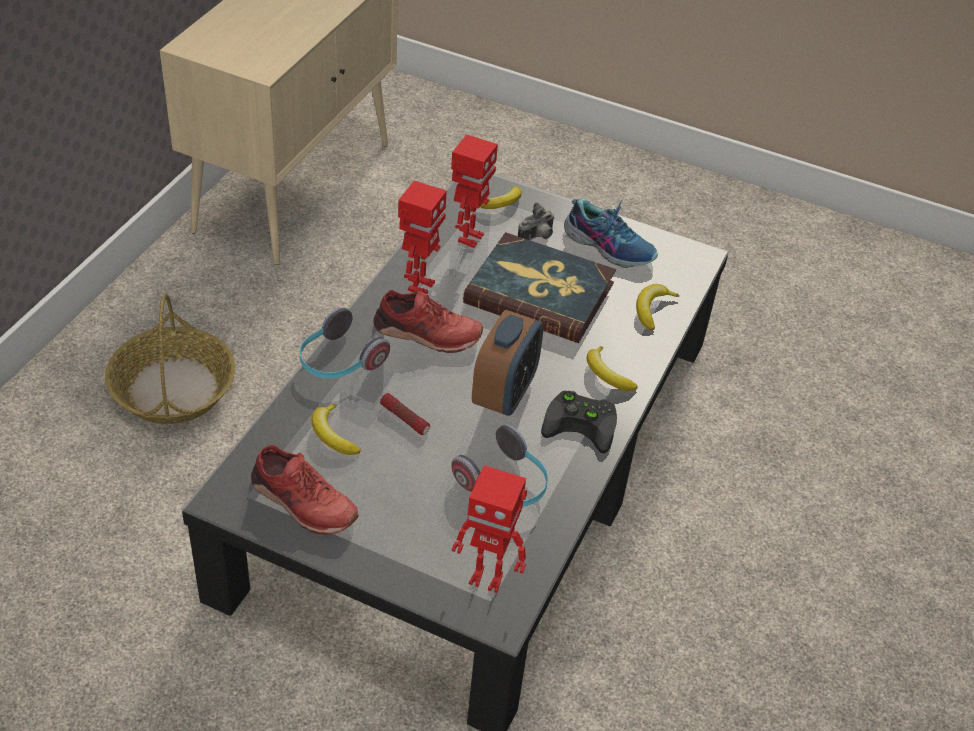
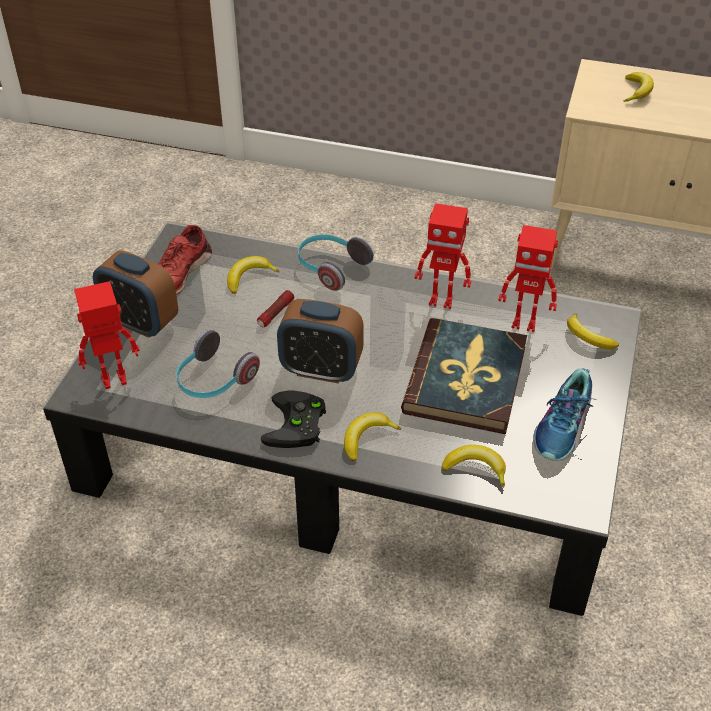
camera: 85 degrees right, 0 degrees up
basket [105,293,235,424] -> none
red shoe [374,290,483,353] -> none
toy robot [452,465,527,593] -> toy robot turned 60 degrees clockwise [74,281,140,389]
camera [518,202,555,240] -> none
none -> alarm clock [93,250,178,338]
none -> banana [624,72,654,102]

